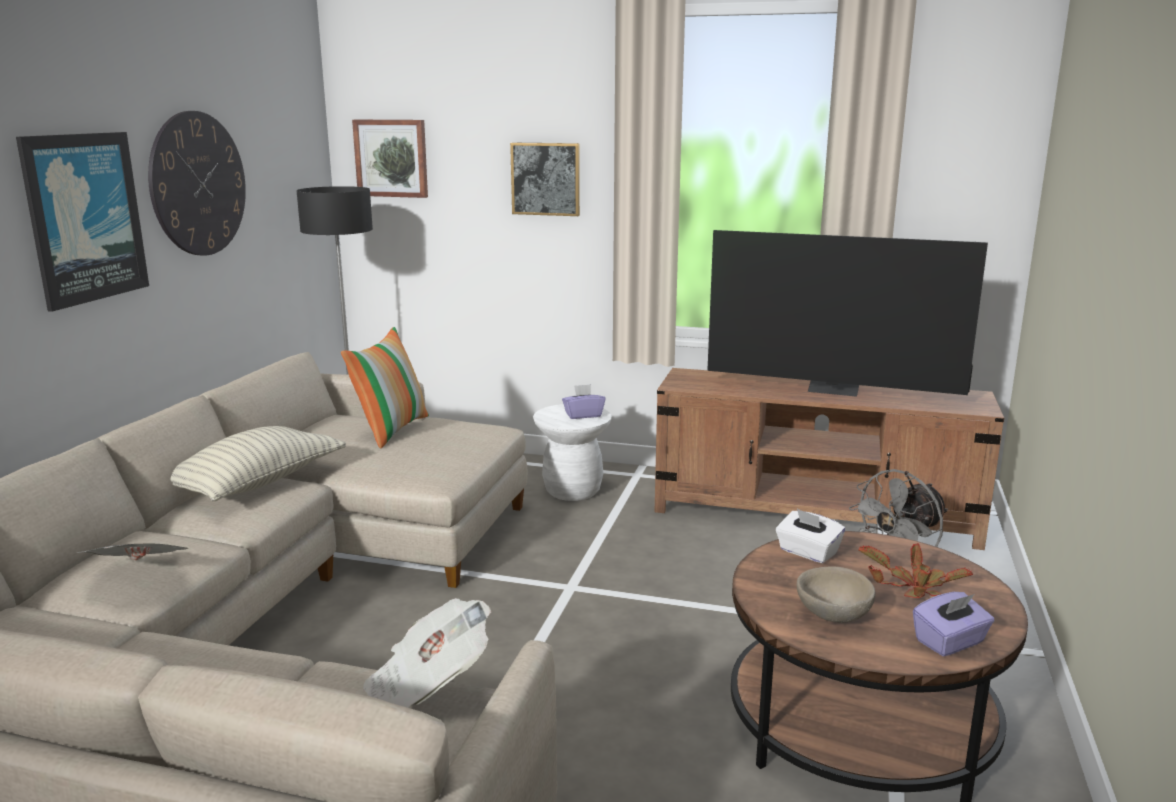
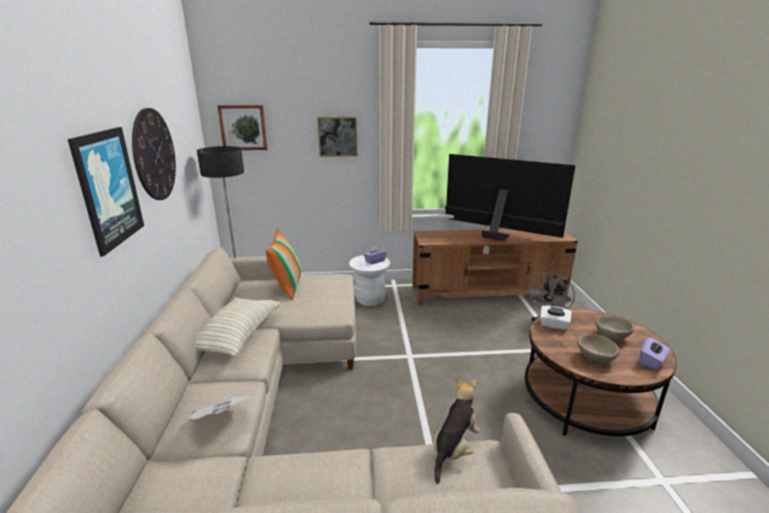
camera: 20 degrees left, 5 degrees up
newspaper [363,598,491,708] -> plush toy [433,379,480,484]
television [707,230,988,397] -> television turned 150 degrees counterclockwise [445,154,576,241]
potted plant [858,543,973,598] -> beige bowl [595,315,634,340]

